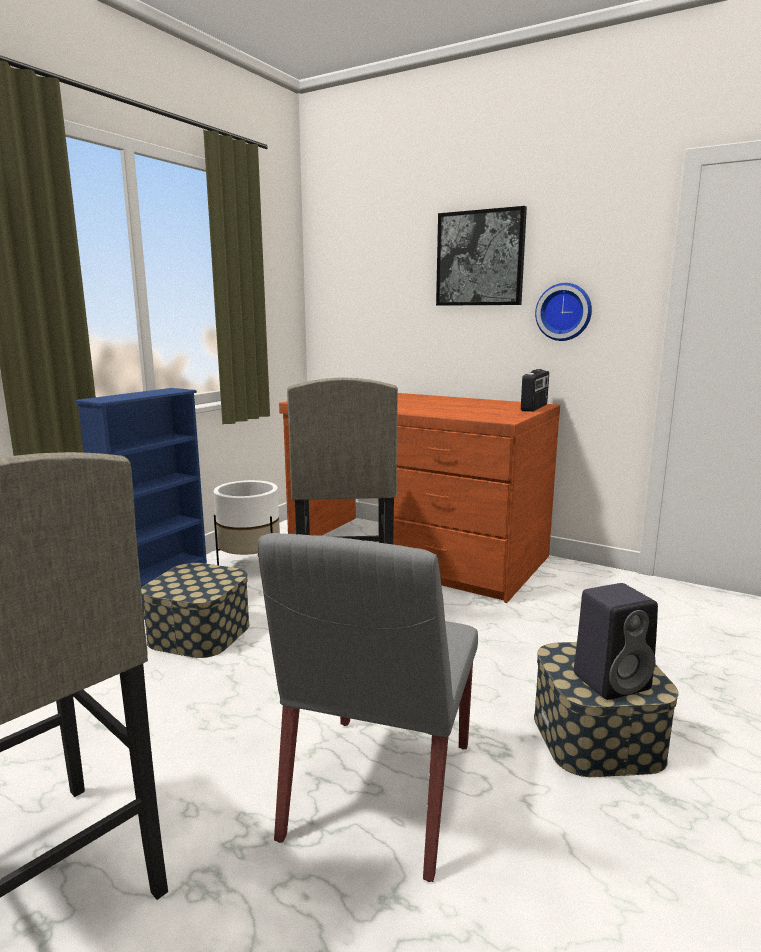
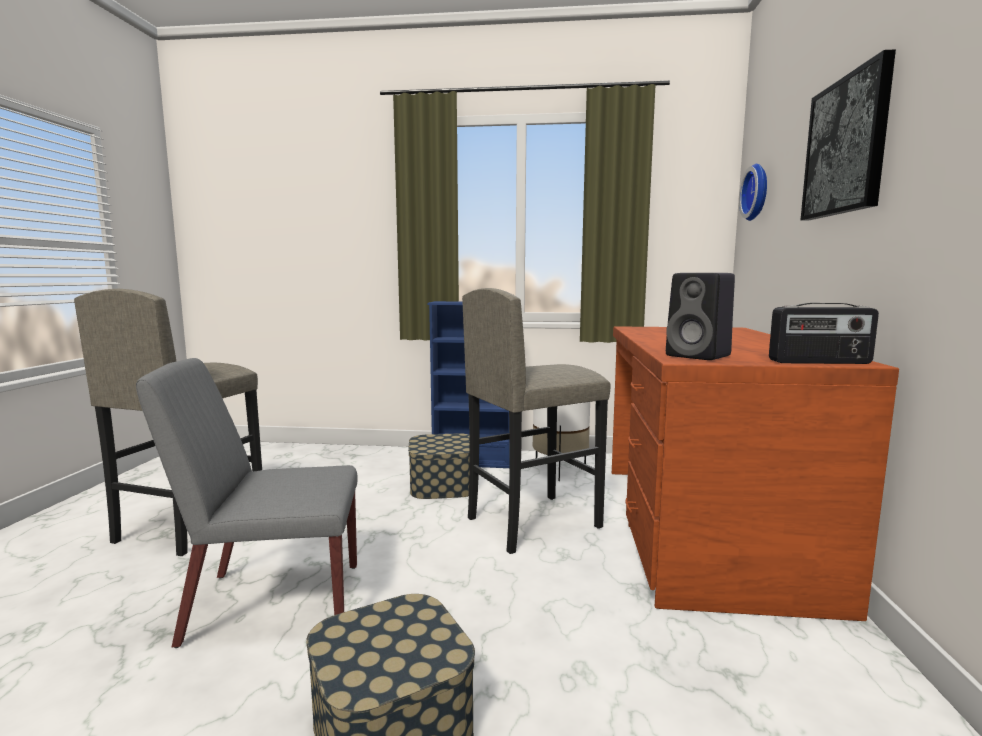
camera: 65 degrees right, 5 degrees down
wall clock [535,283,592,341] -> wall clock moved to [739,164,767,221]
black speaker [574,583,658,700] -> black speaker moved to [666,273,735,360]

